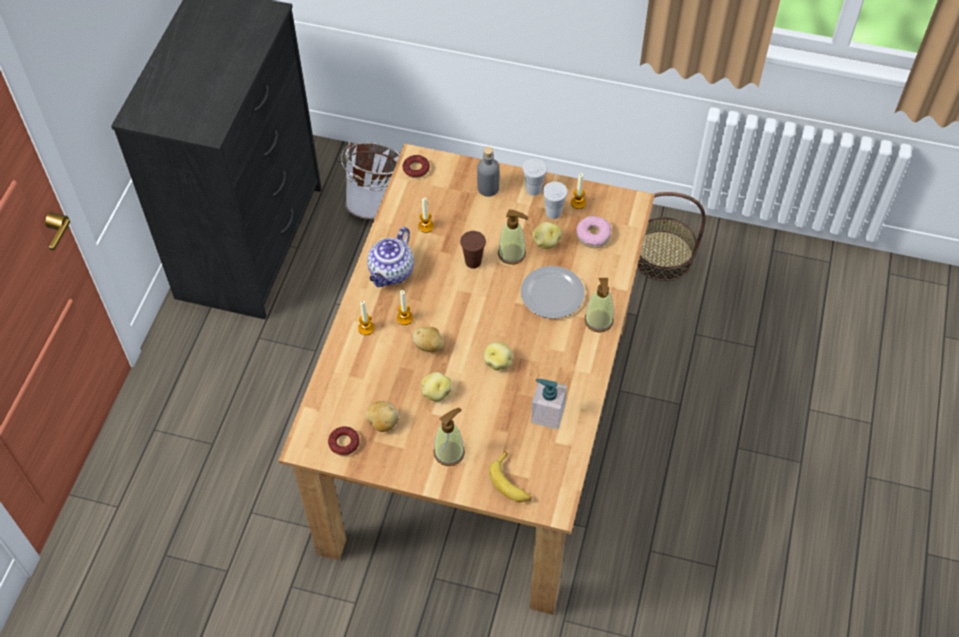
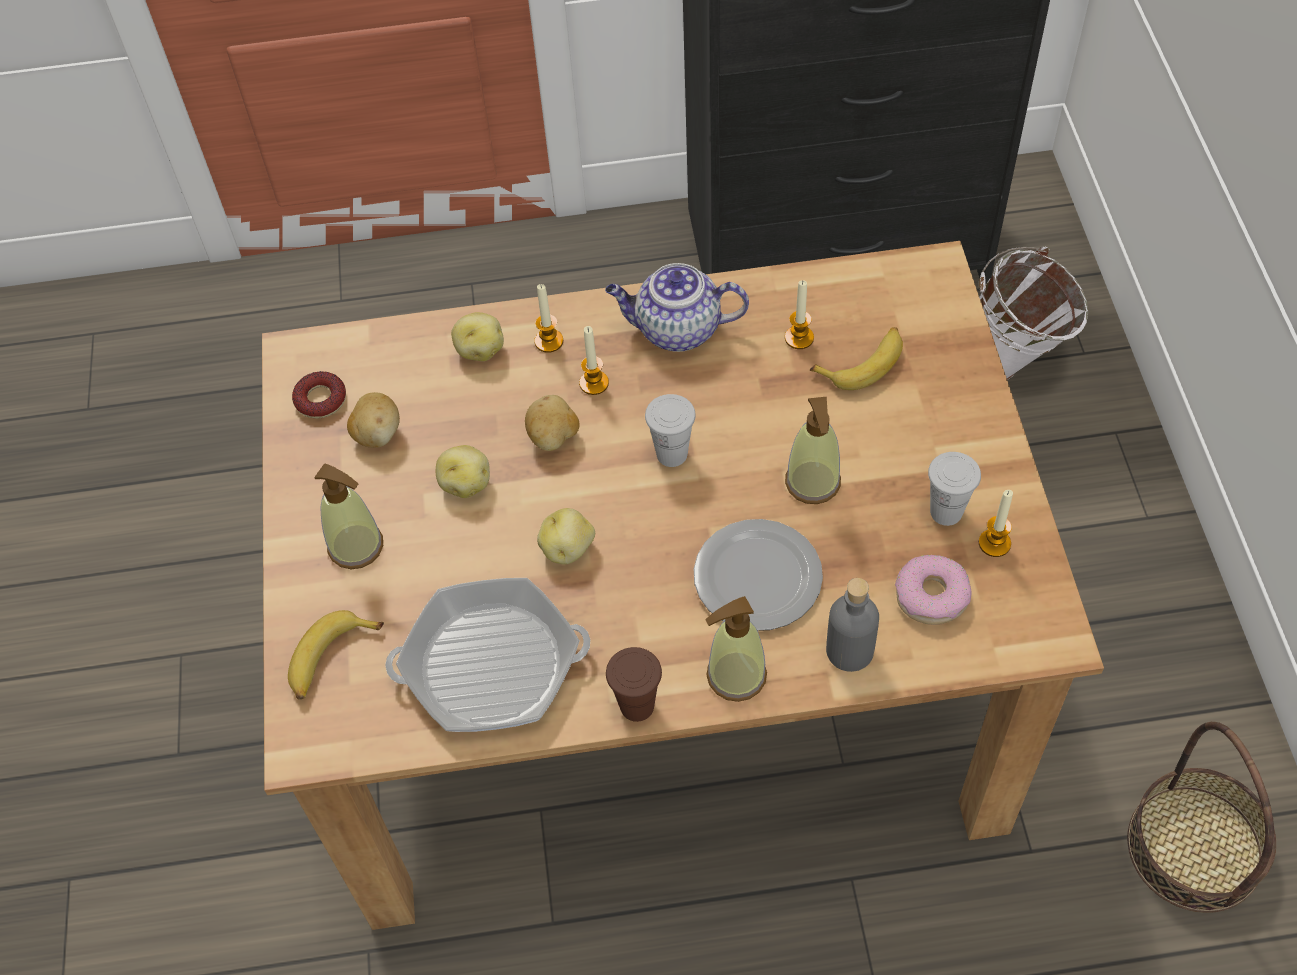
camera: 70 degrees right, 0 degrees up
donut [403,155,430,178] -> none
brown cup [460,231,486,268] -> brown cup moved to [606,647,662,722]
grey bottle [477,147,499,197] -> grey bottle moved to [826,578,879,672]
white cup [523,158,547,196] -> white cup moved to [645,394,696,467]
soap dispenser [531,379,567,430] -> frying pan [385,578,590,732]
potato [533,222,561,249] -> potato moved to [451,312,504,361]
none -> banana [810,327,903,390]

